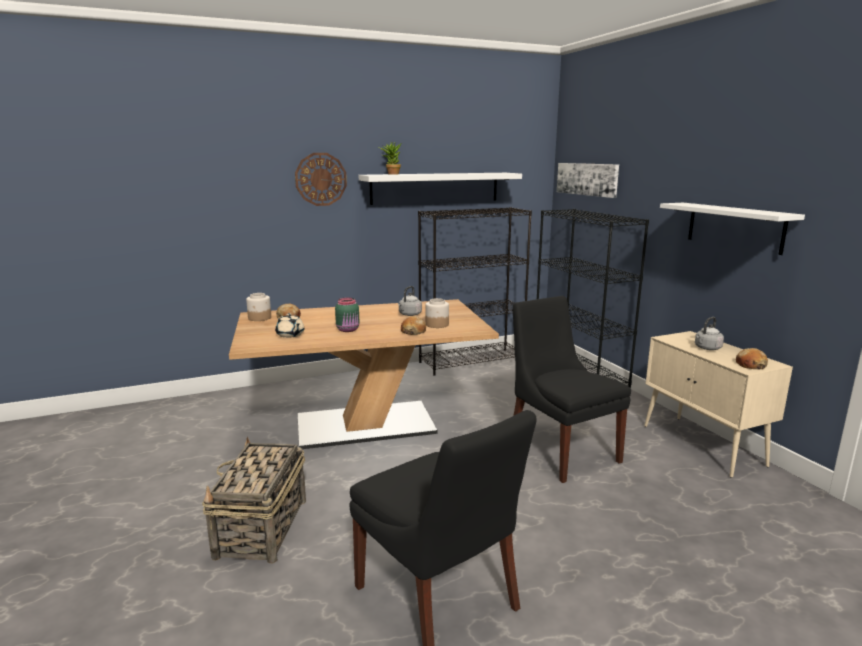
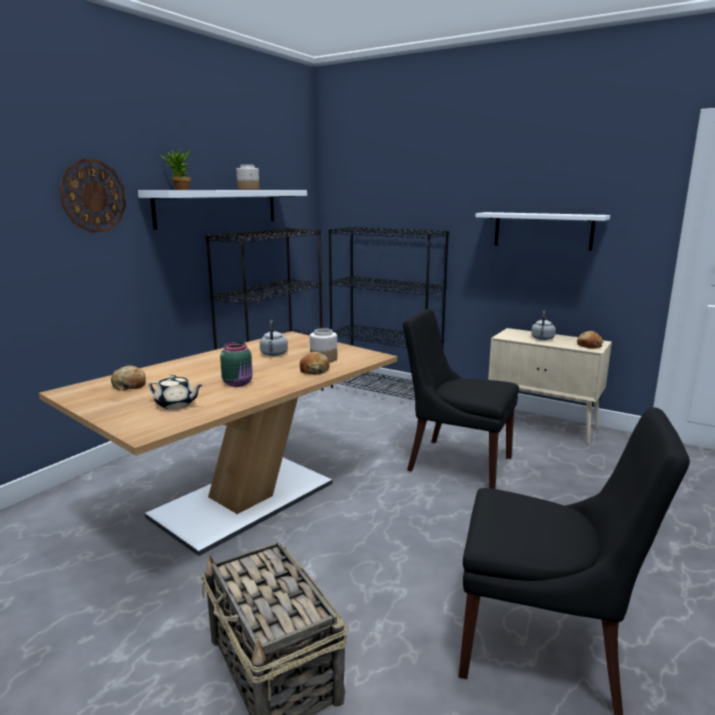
camera: 35 degrees left, 0 degrees up
jar [246,293,271,321] -> jar moved to [237,165,259,190]
picture [557,163,619,198] -> none

